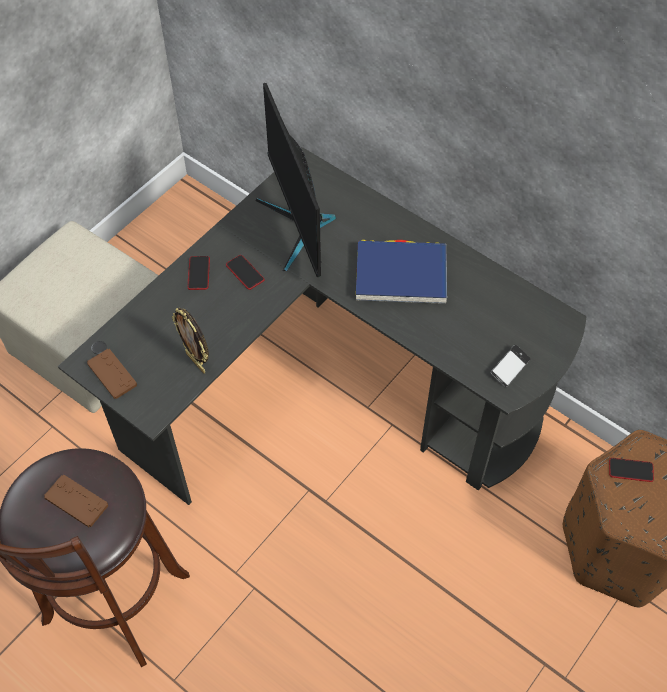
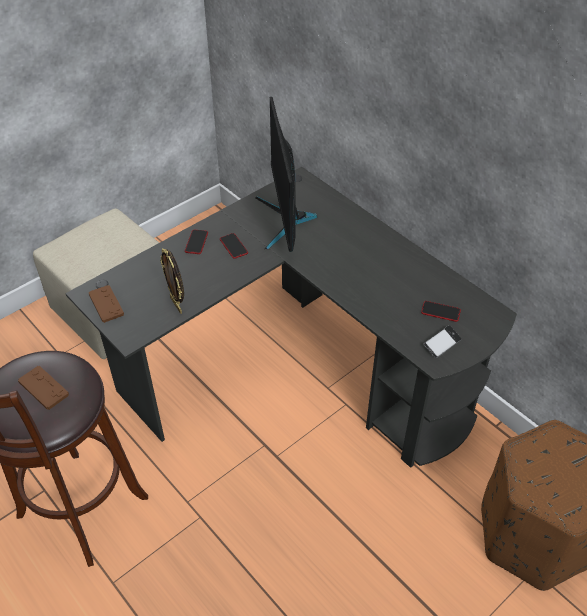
camera: 10 degrees right, 10 degrees down
blue book [356,240,447,304] -> none
phone [609,458,654,482] -> phone moved to [421,301,461,322]

